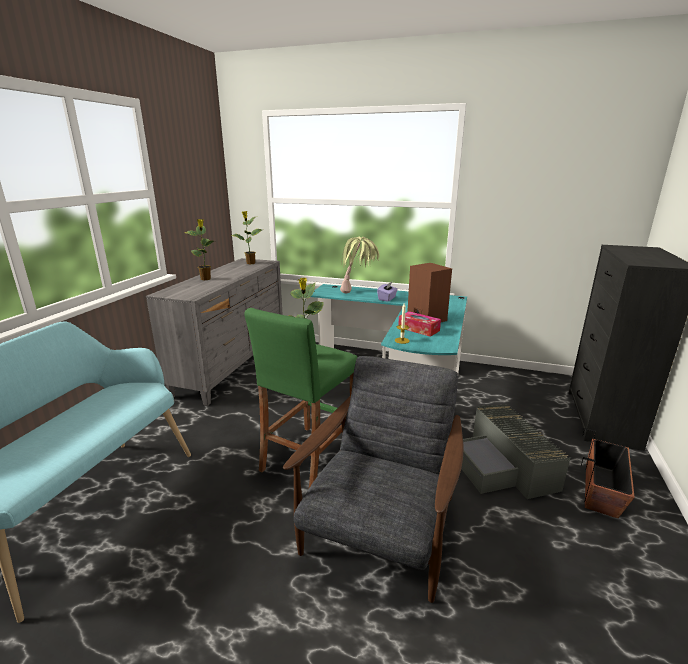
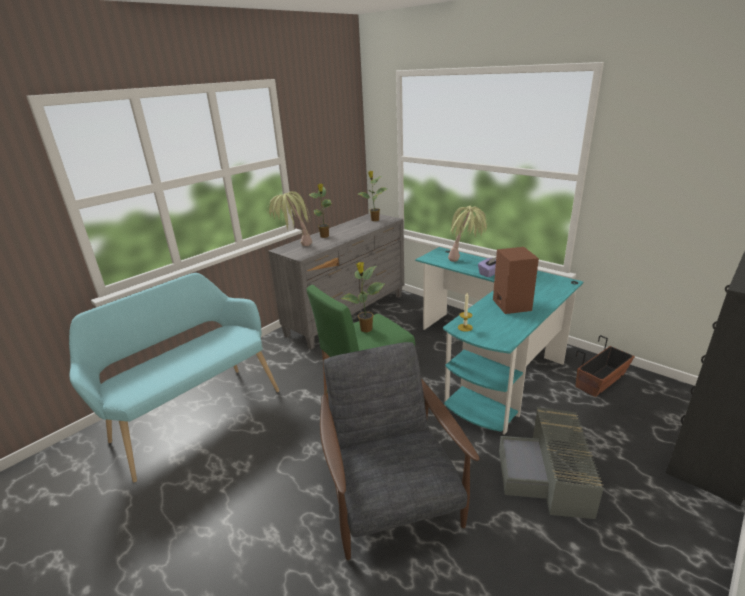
camera: 25 degrees right, 5 degrees up
grey armchair [283,356,464,603] -> grey armchair turned 60 degrees counterclockwise [320,342,479,560]
tissue box [398,311,441,337] -> none
planter [581,428,635,518] -> planter moved to [575,335,635,397]
none -> potted plant [267,191,312,246]

